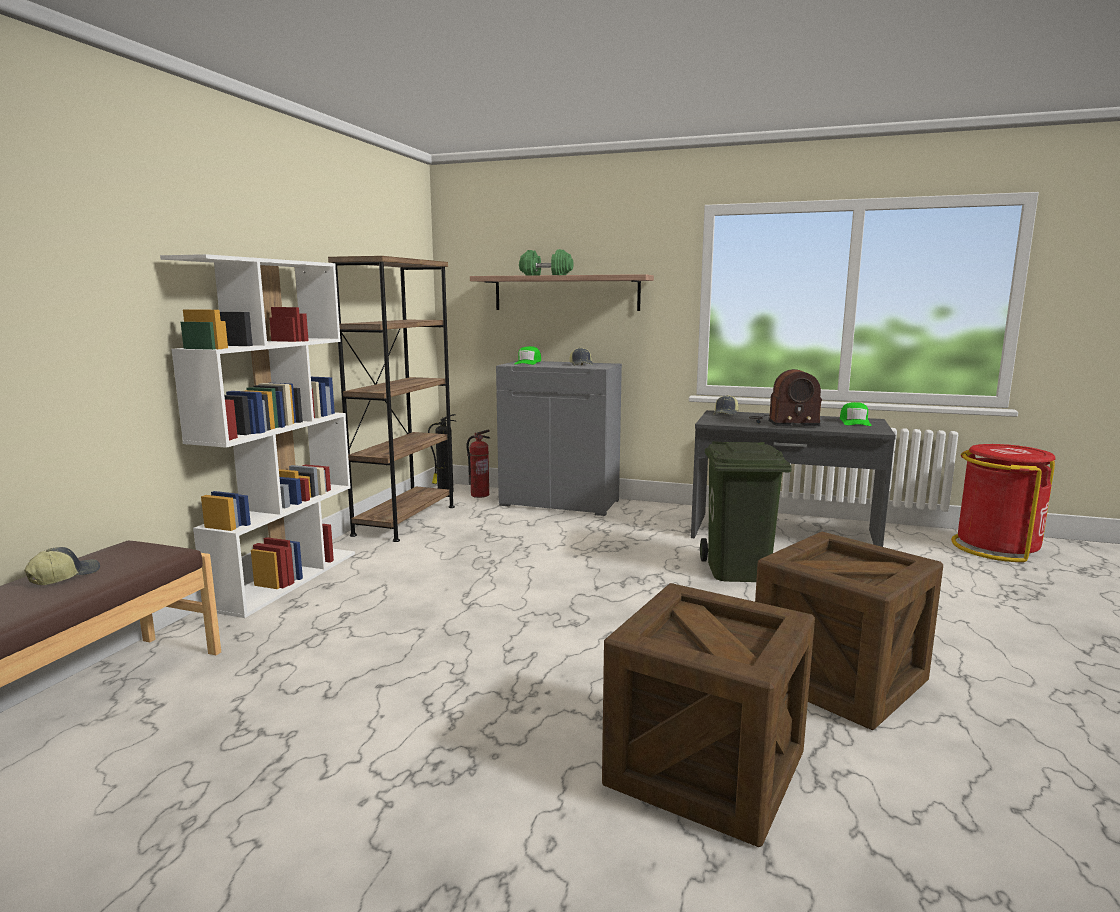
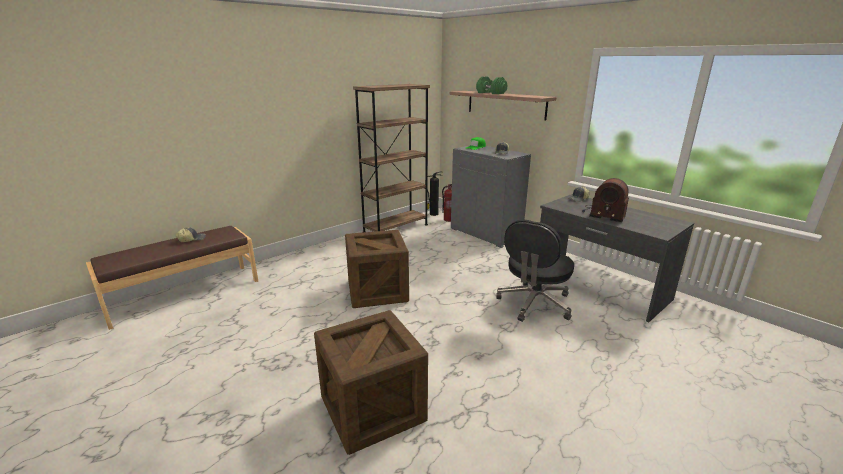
camera: 30 degrees right, 10 degrees up
white bookcase [160,254,355,618] -> none
green trash can [700,441,792,582] -> black office chair [496,220,574,322]
crate [755,532,943,730] -> crate moved to [345,230,409,308]
green cap [840,402,872,426] -> none
red trash can [951,444,1055,562] -> none

